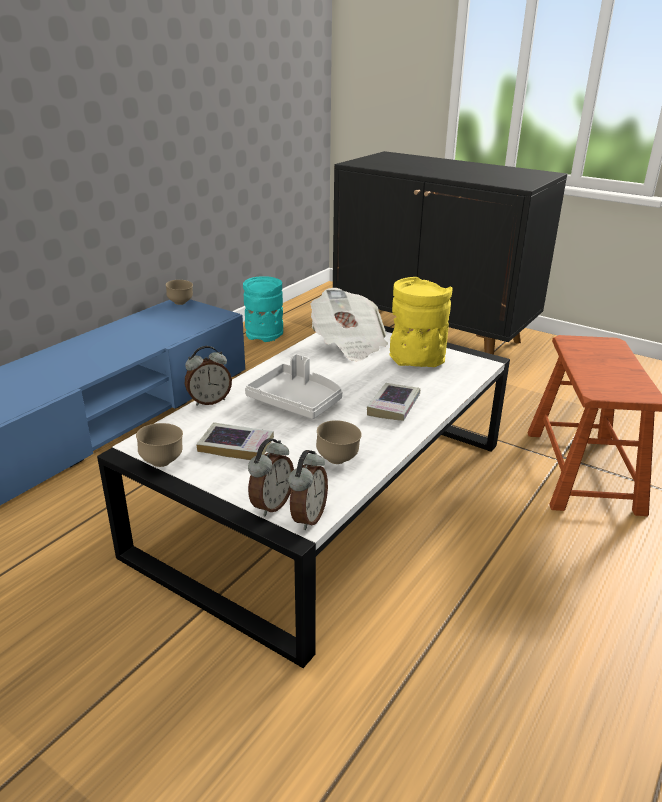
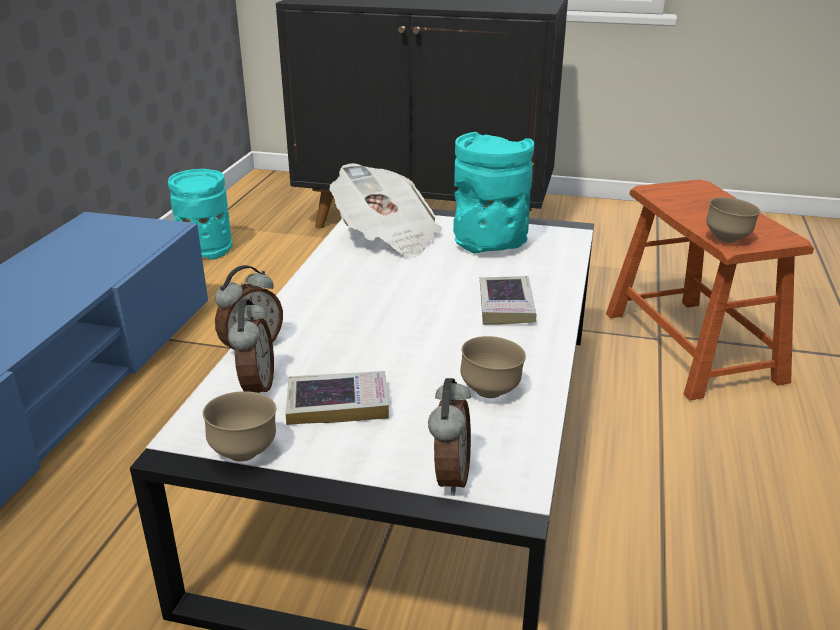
camera: 20 degrees left, 0 degrees up
brown bowl [166,280,193,305] -> brown bowl moved to [706,197,760,243]
grey tray [245,354,343,419] -> none
alarm clock [288,450,328,530] -> alarm clock moved to [228,299,274,393]
yellow vase [389,277,452,367] -> turquoise vase [453,132,534,253]

